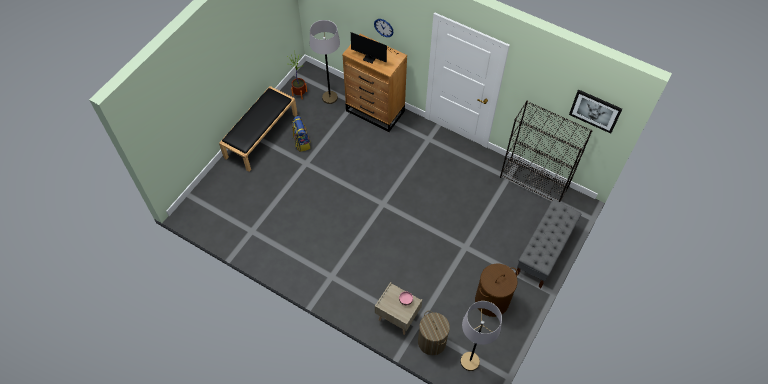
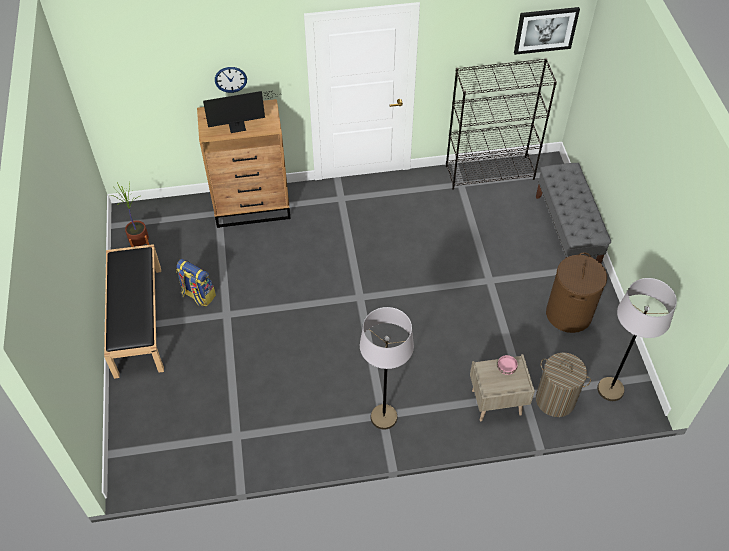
camera: 40 degrees left, 5 degrees down
grey floor lamp [310,20,340,104] -> grey floor lamp moved to [360,307,414,430]

